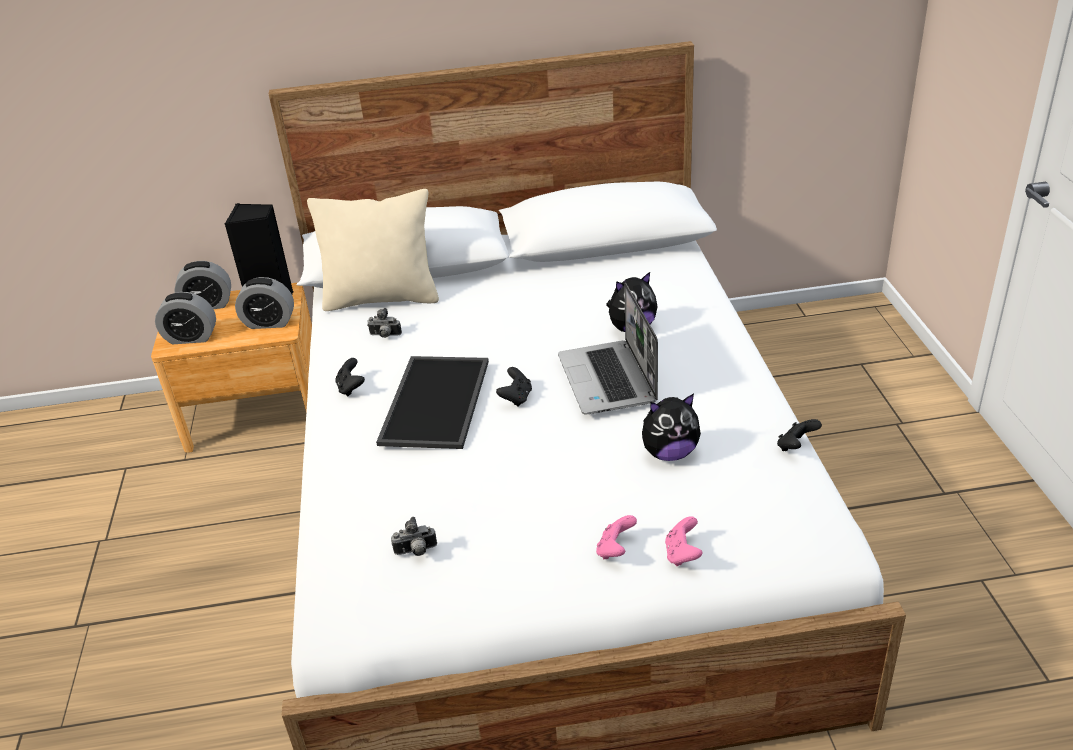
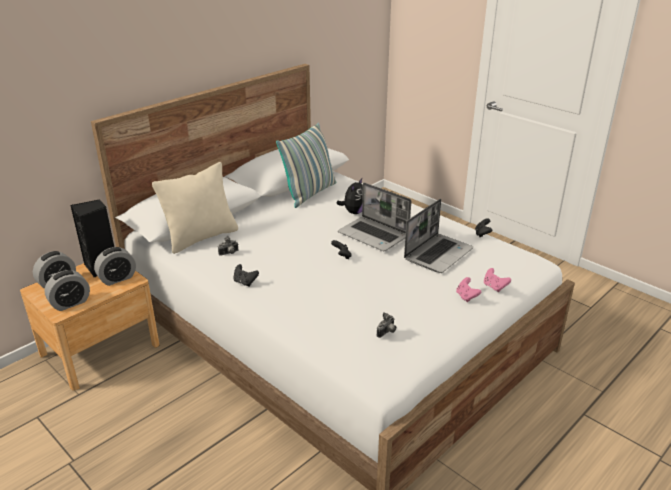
camera: 40 degrees left, 5 degrees down
tray [376,356,489,449] -> none
plush toy [642,393,701,461] -> laptop [404,199,473,273]
none -> pillow [276,123,336,208]

